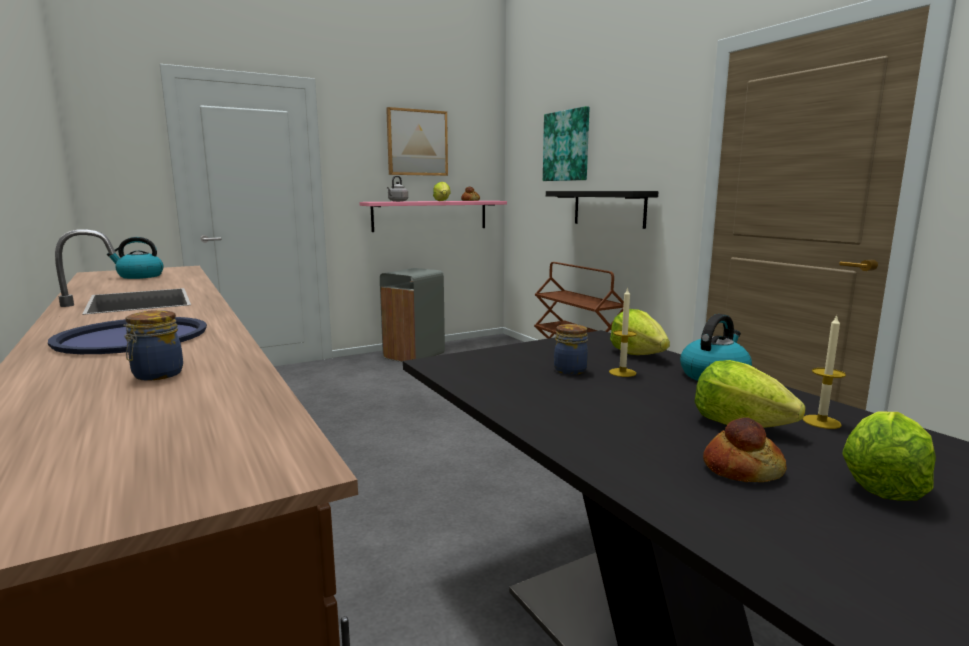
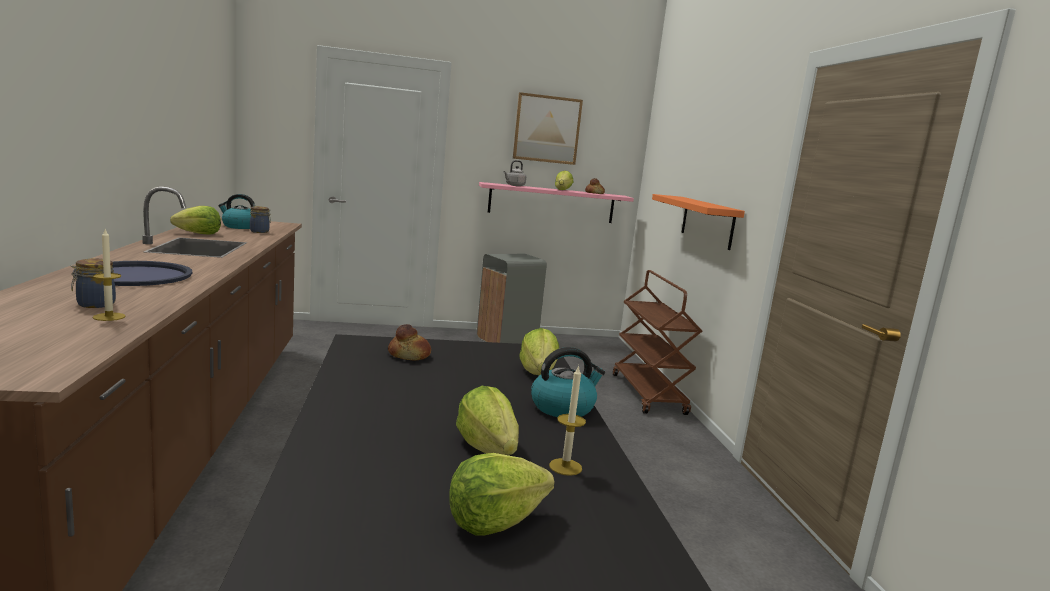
camera: 20 degrees right, 0 degrees up
picture [543,106,590,181] -> none
black shelf [546,191,659,229] -> orange shelf [652,194,745,250]
jar [554,324,588,375] -> jar moved to [250,206,271,233]
candle [609,287,637,377] -> candle moved to [93,229,125,321]
bread [703,417,787,482] -> bread moved to [388,324,431,360]
none -> lettuce [170,206,221,235]

